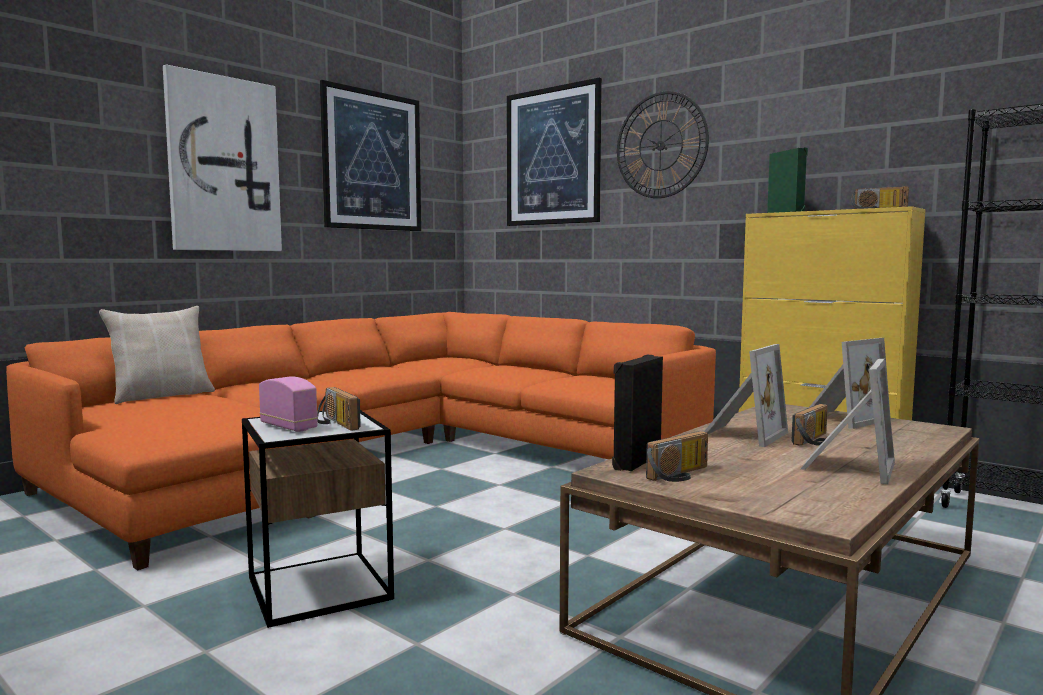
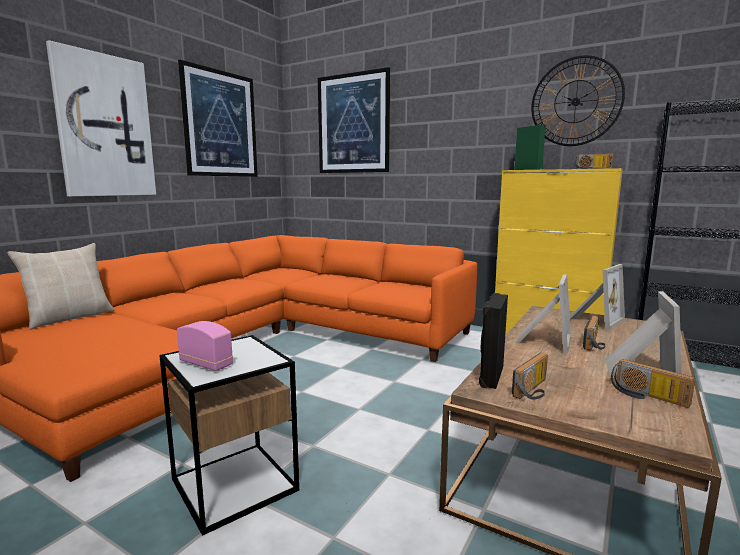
camera: 10 degrees left, 5 degrees up
radio [317,387,361,431] -> radio moved to [611,359,695,408]
wall clock [617,91,709,198] -> wall clock moved to [531,55,625,146]

